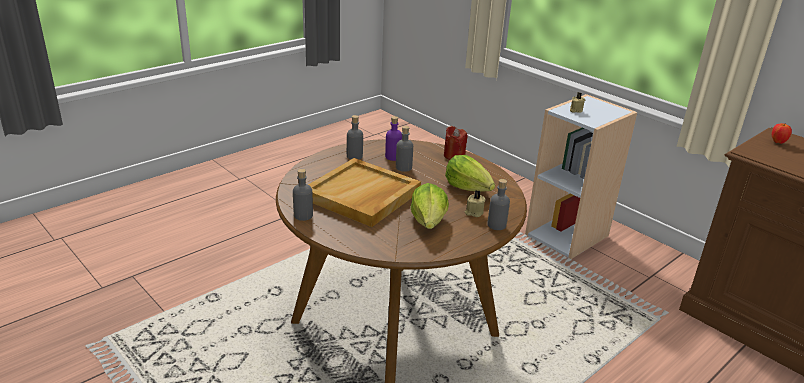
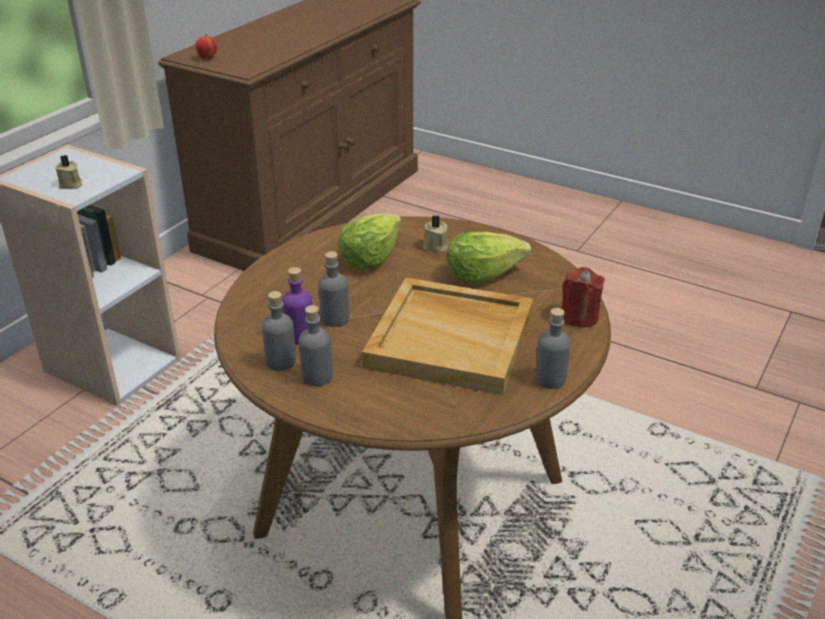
camera: 105 degrees left, 5 degrees up
red candle [444,126,467,160] -> red candle moved to [561,267,605,328]
grey bottle [487,179,510,230] -> grey bottle moved to [262,291,296,371]

